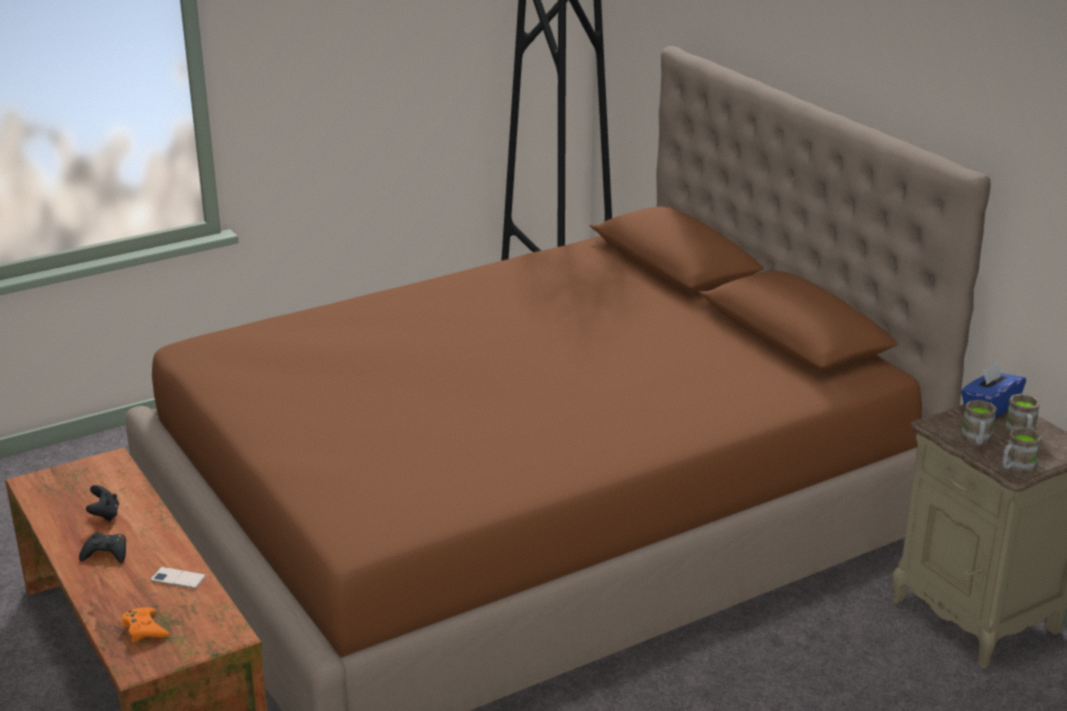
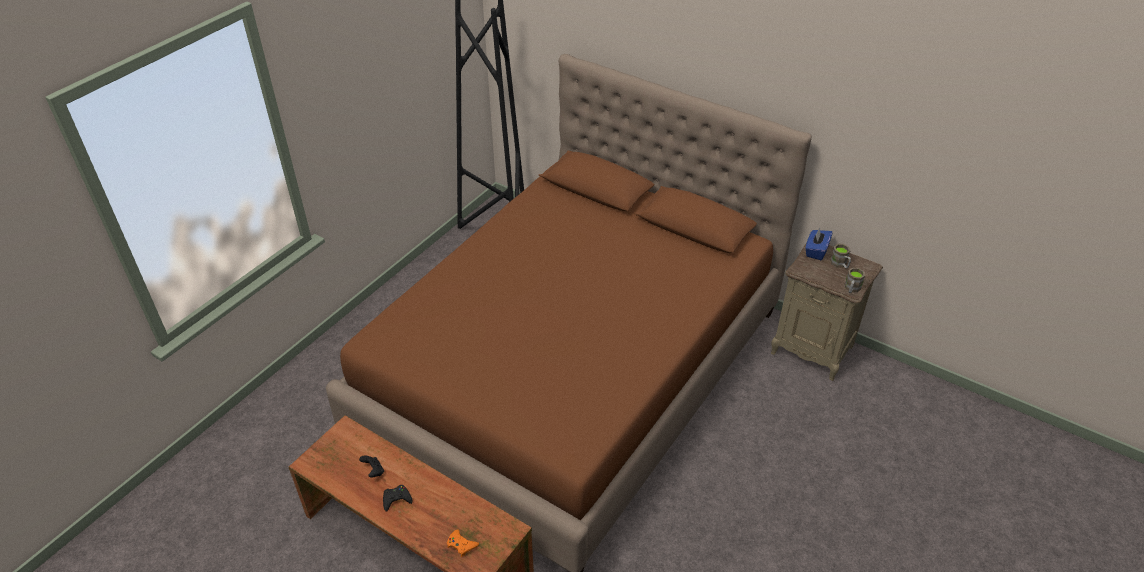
camera: 25 degrees left, 15 degrees up
phone [150,567,206,589] -> none
brown mug [960,400,997,445] -> none

